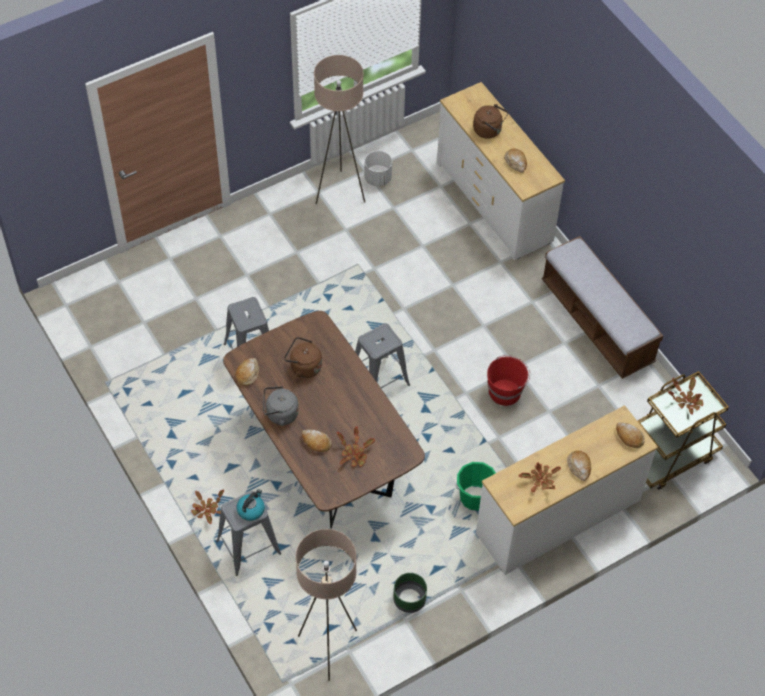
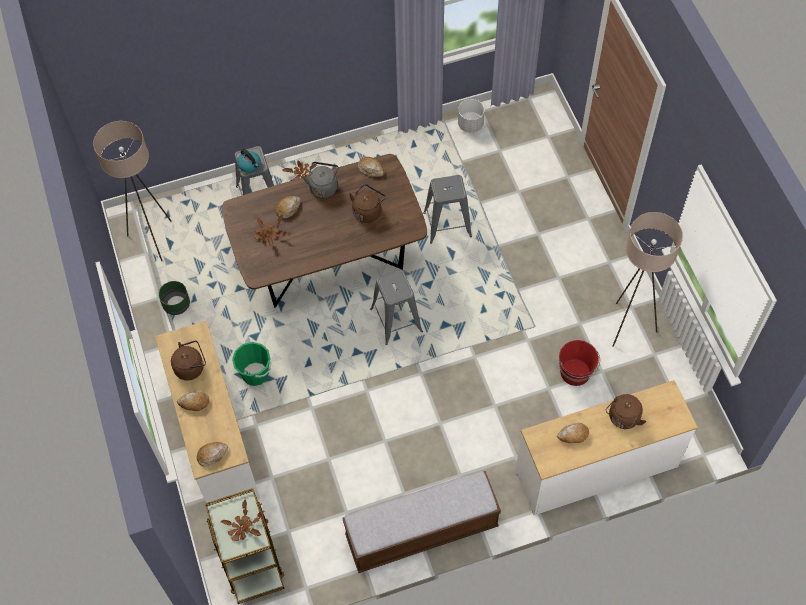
camera: 105 degrees right, 5 degrees up
white planter [364,151,392,186] -> white planter moved to [458,99,485,133]
red bucket [487,355,530,406] -> red bucket moved to [559,340,600,386]
potted plant [519,462,561,492] -> brown kettle [171,340,206,381]

